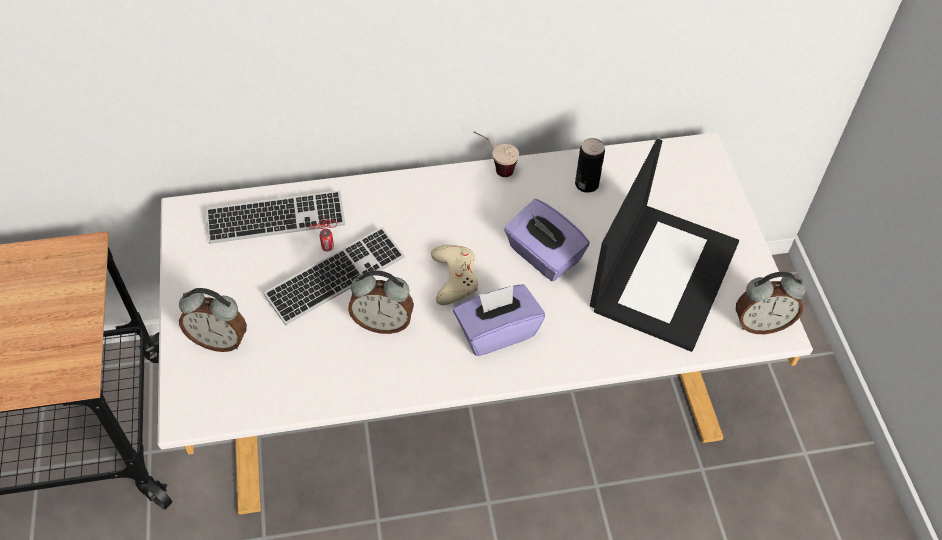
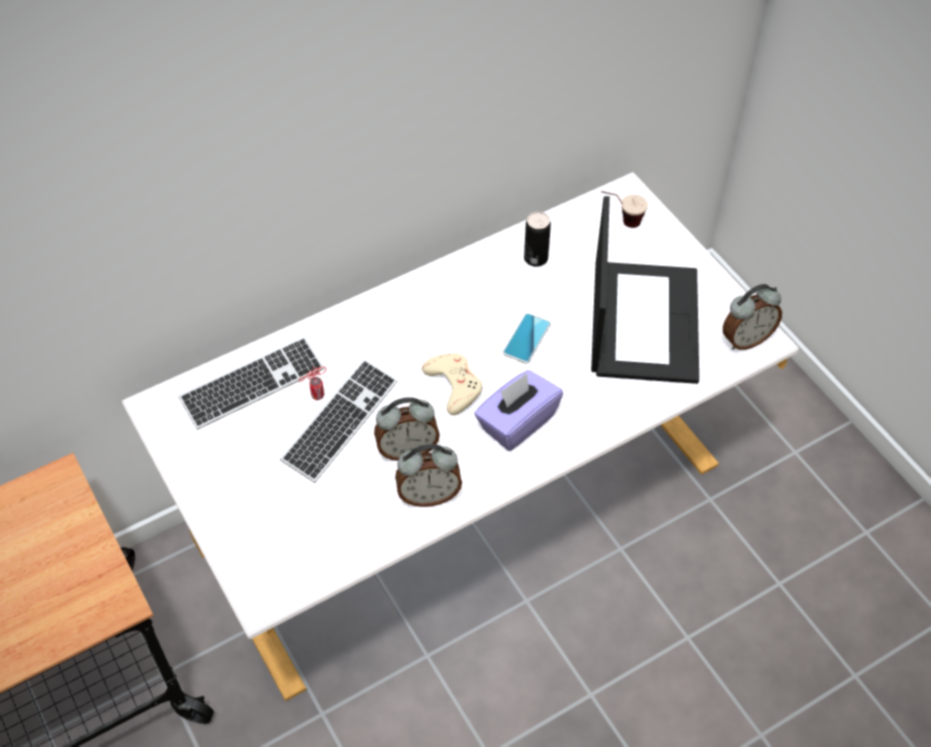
camera: 20 degrees left, 0 degrees up
alarm clock [179,288,247,352] -> alarm clock moved to [395,444,462,507]
cup [473,131,519,177] -> cup moved to [601,191,648,228]
purple tissue box [504,199,590,281] -> phone [502,313,551,364]

